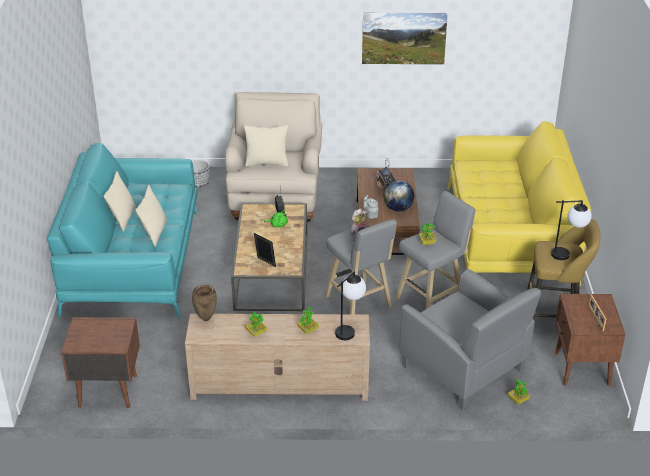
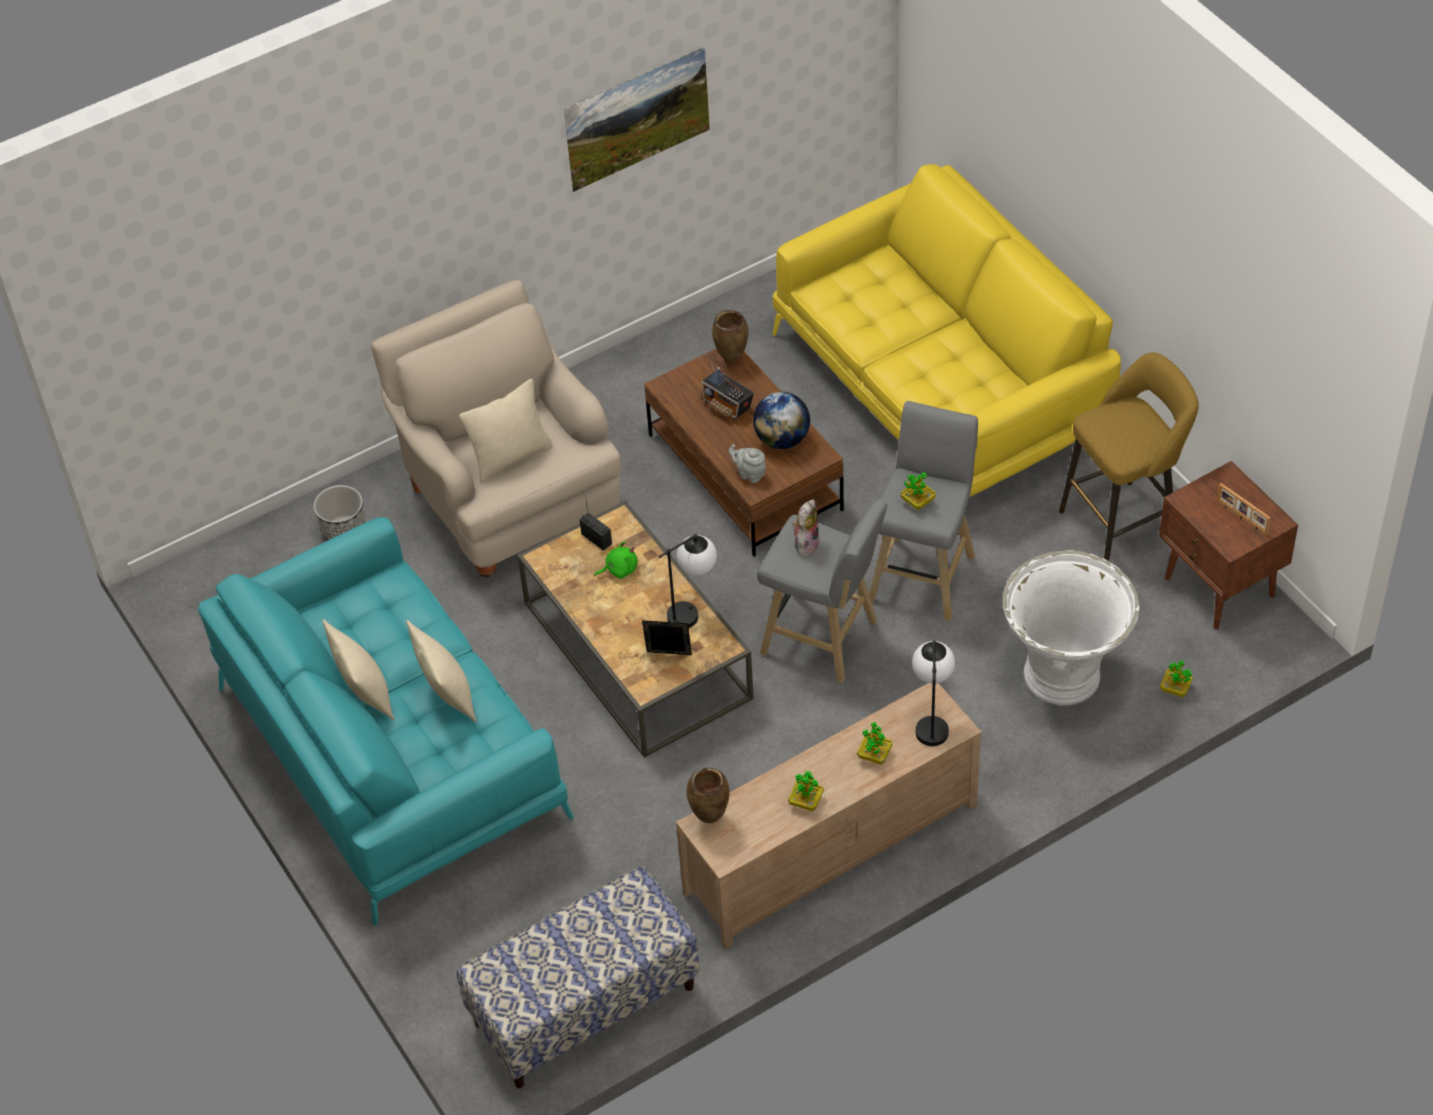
camera: 30 degrees left, 15 degrees up
brown nightstand [61,317,140,408] -> bench [457,866,700,1088]
grey armchair [400,269,541,410] -> white planter [1003,550,1139,705]
table lamp [551,200,592,260] -> table lamp moved to [658,534,717,628]
none -> brown vase [712,310,749,363]

